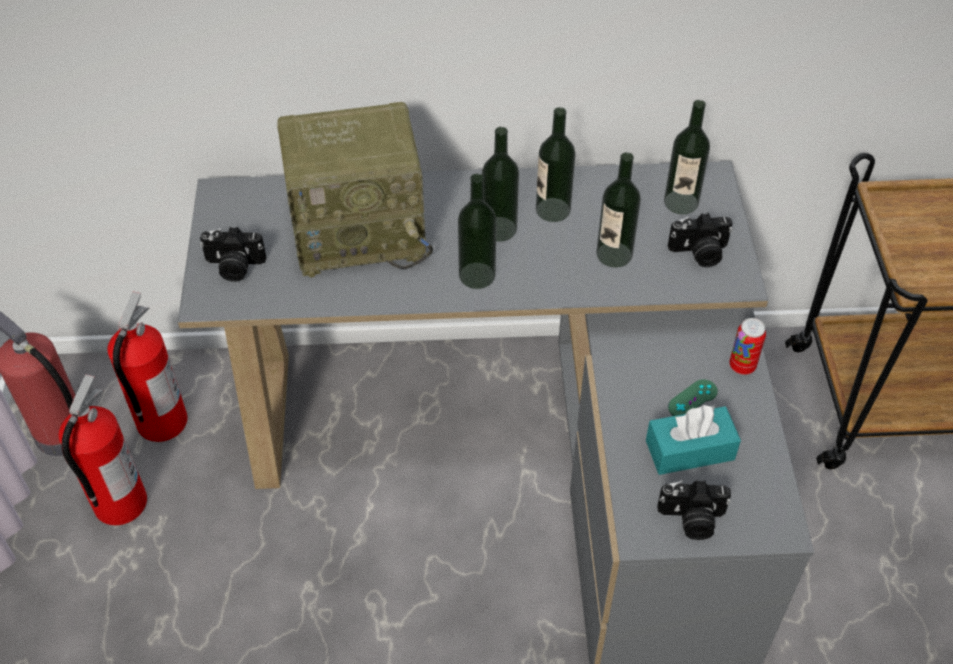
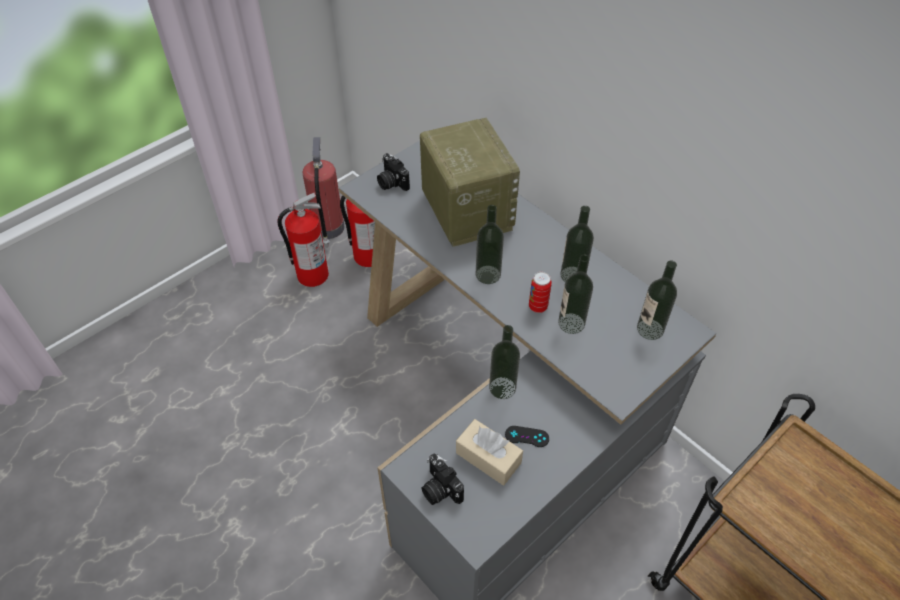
camera: 50 degrees right, 0 degrees up
radio [277,102,433,277] -> radio turned 150 degrees counterclockwise [420,118,520,247]
bottle [482,127,519,242] -> bottle moved to [489,325,520,399]
turquoise tissue box [646,405,741,475] -> beige tissue box [456,419,523,486]
camera [668,213,733,267] -> none
green game controller [668,379,718,416] -> black game controller [505,426,549,447]
can [729,318,766,375] -> can moved to [529,272,552,313]

